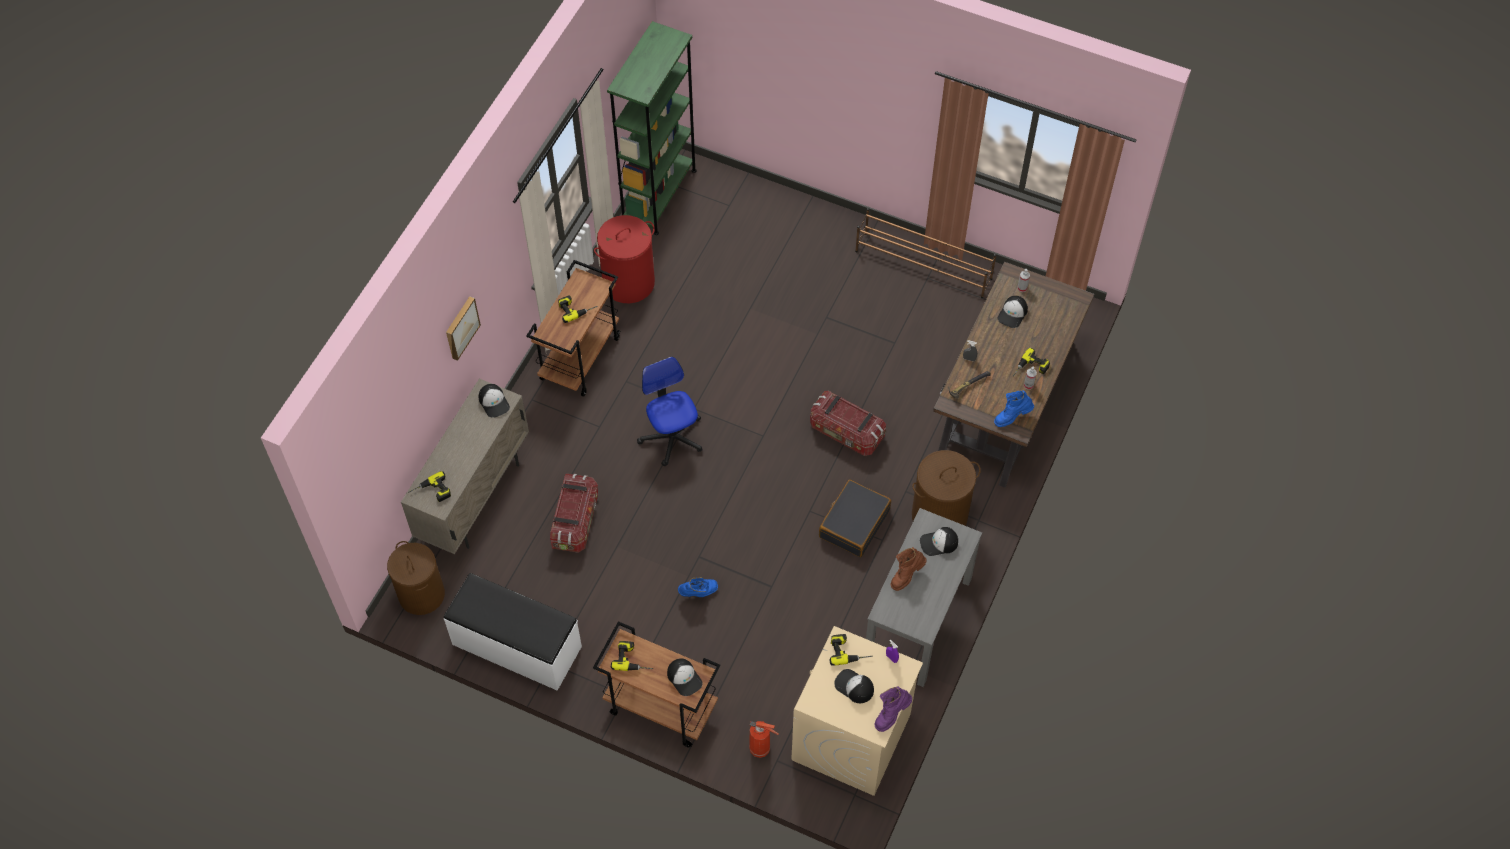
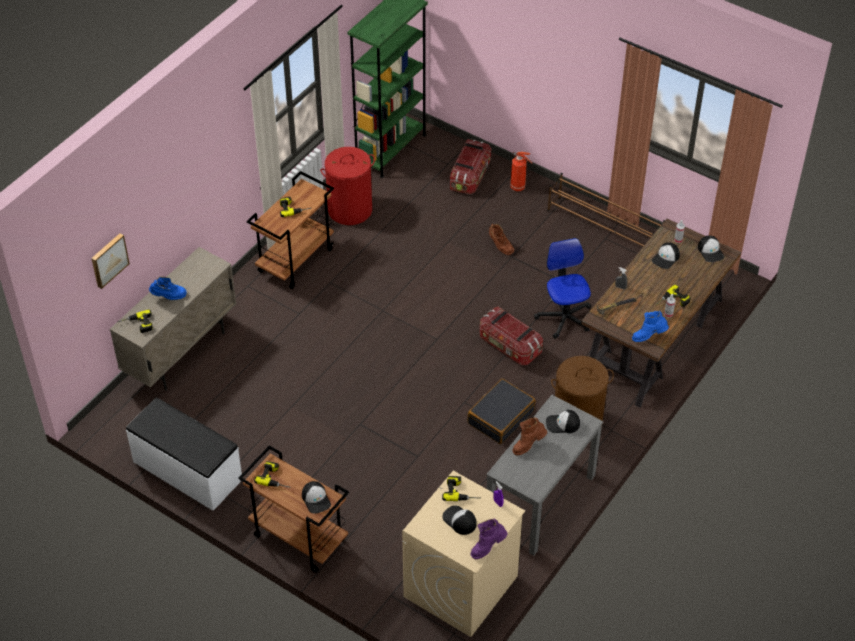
camera: 10 degrees right, 10 degrees down
brown laundry basket [387,541,445,615] -> none
picture [446,296,481,361] -> picture moved to [91,233,130,289]
cap [479,384,510,418] -> cap moved to [698,235,724,262]
storage box [550,474,598,553] -> storage box moved to [450,139,492,194]
office chair [637,357,703,466] -> office chair moved to [534,238,591,339]
blue boot [678,577,718,597] -> blue boot moved to [149,276,187,300]
fire extinguisher [749,721,779,758] -> fire extinguisher moved to [510,152,532,191]
none -> brown boot [489,224,514,255]

